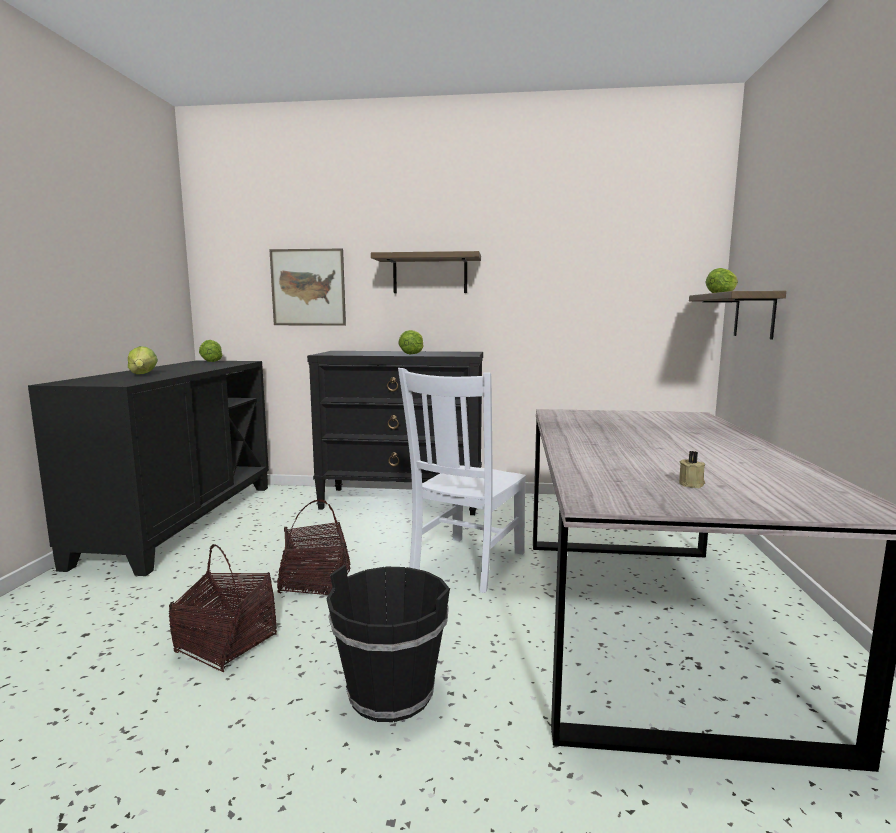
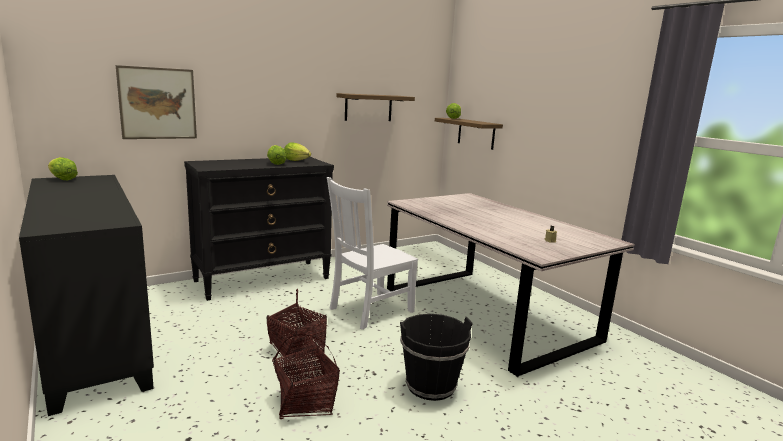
camera: 40 degrees left, 5 degrees up
lettuce [128,346,158,374] -> lettuce moved to [284,142,311,161]
shelf [371,251,481,293] -> shelf moved to [336,93,415,121]
white chair [398,368,526,593] -> white chair turned 60 degrees clockwise [327,177,418,330]

